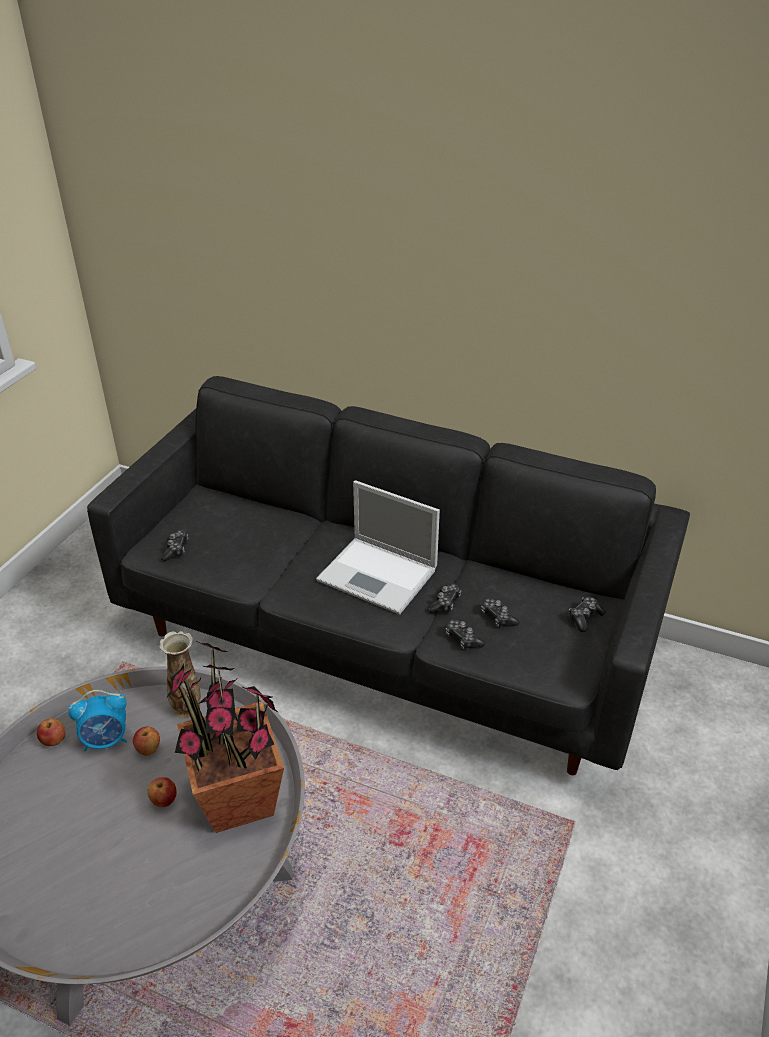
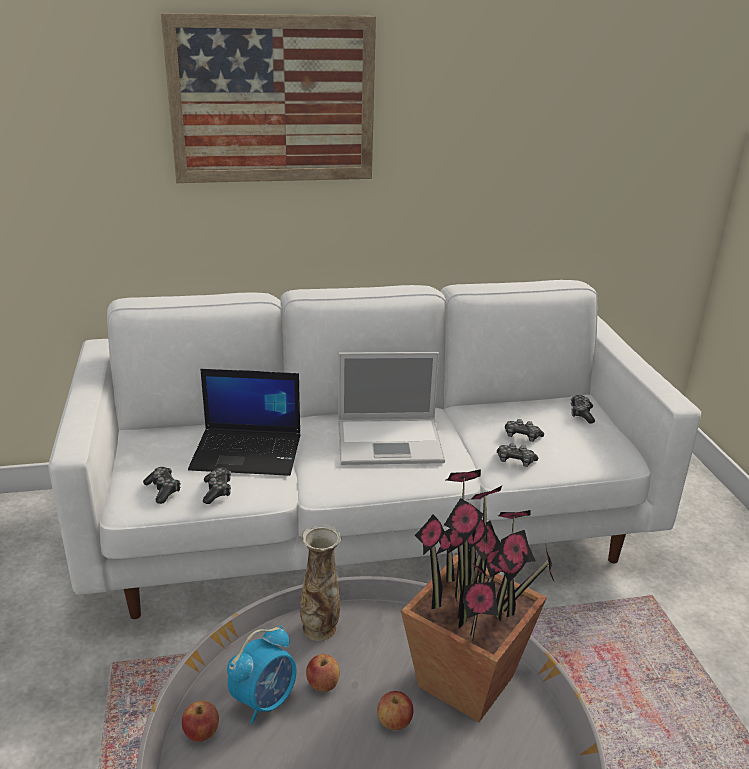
camera: 35 degrees left, 10 degrees down
black sofa [87,376,690,775] -> white sofa [48,280,701,619]
game controller [427,584,461,613] -> game controller moved to [203,467,231,504]
none -> picture [161,13,376,183]
none -> laptop [188,369,301,476]

